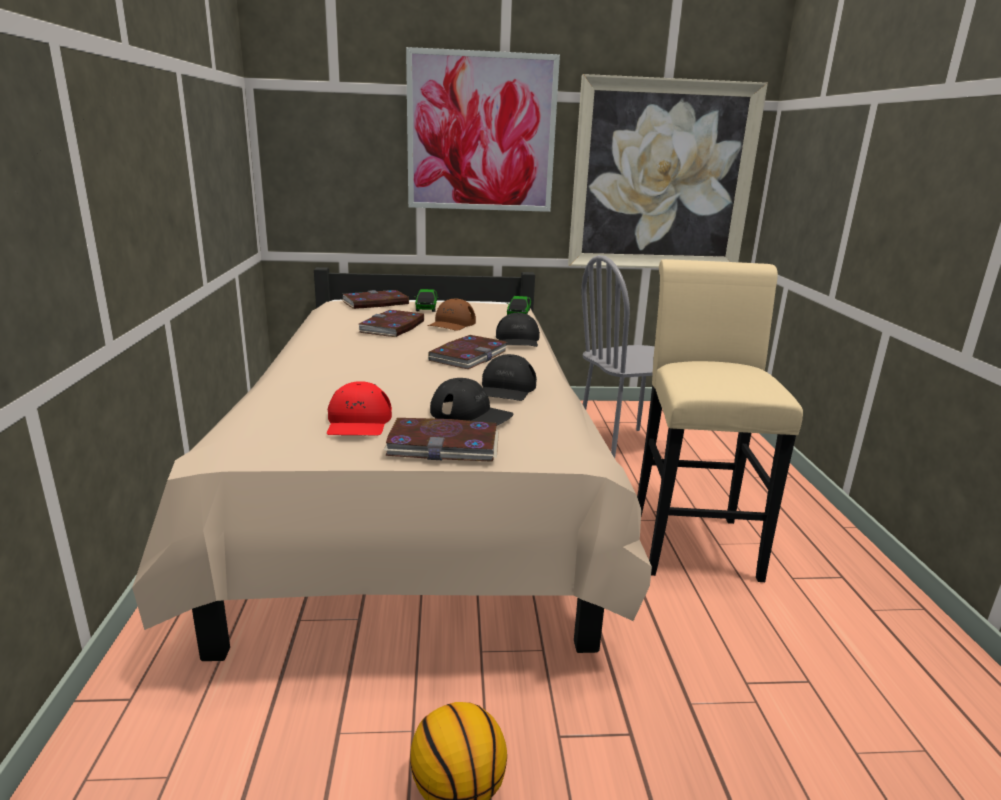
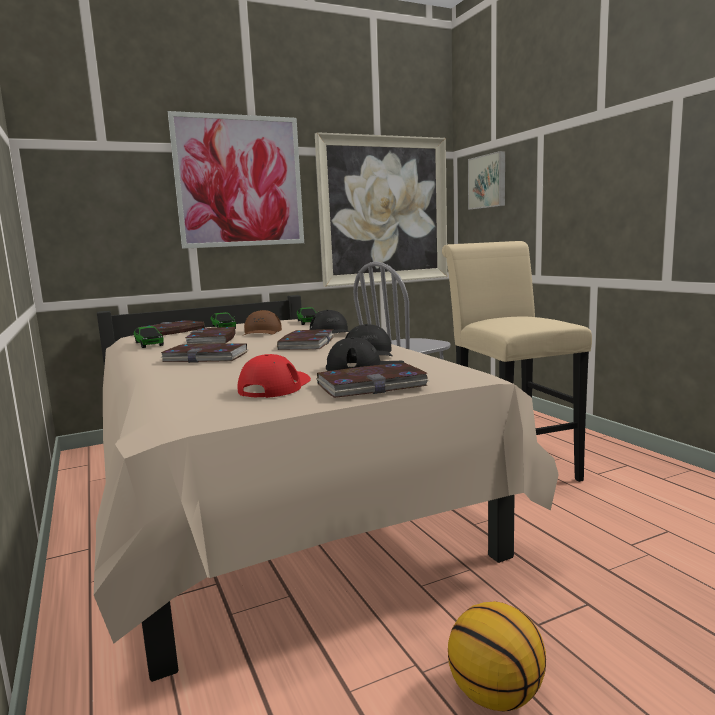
camera: 20 degrees left, 10 degrees down
red cap [327,381,392,436] -> red cap turned 135 degrees counterclockwise [238,354,311,398]
none -> toy car [134,326,164,348]
none -> book [160,343,248,363]
none -> picture [468,151,505,210]

